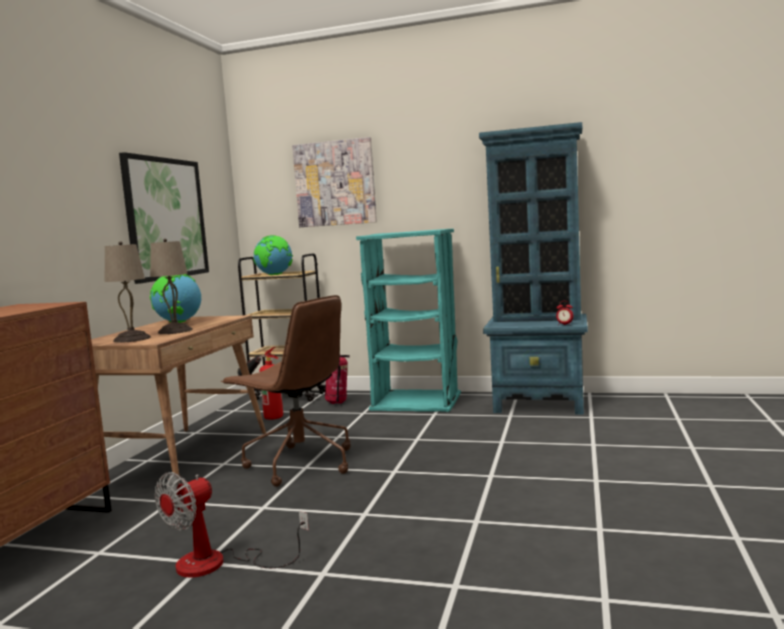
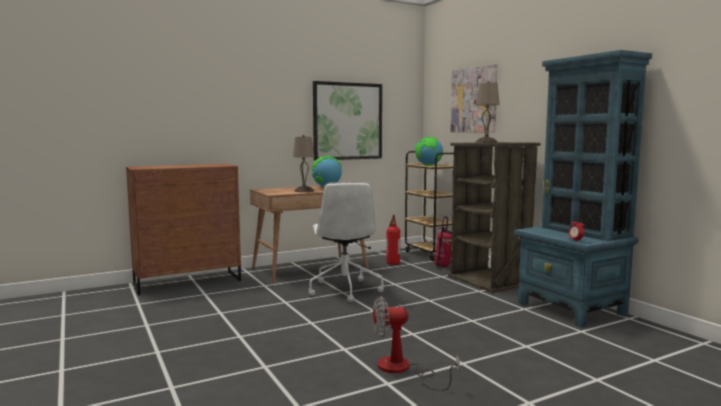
camera: 45 degrees right, 0 degrees up
beige table lamp [105,241,151,343] -> beige table lamp moved to [476,81,500,143]
fan [155,472,309,578] -> fan moved to [373,296,460,391]
brown office chair [221,295,350,487] -> white office chair [309,182,384,302]
turquoise bookcase [356,229,461,412] -> brown bookcase [448,142,541,293]

